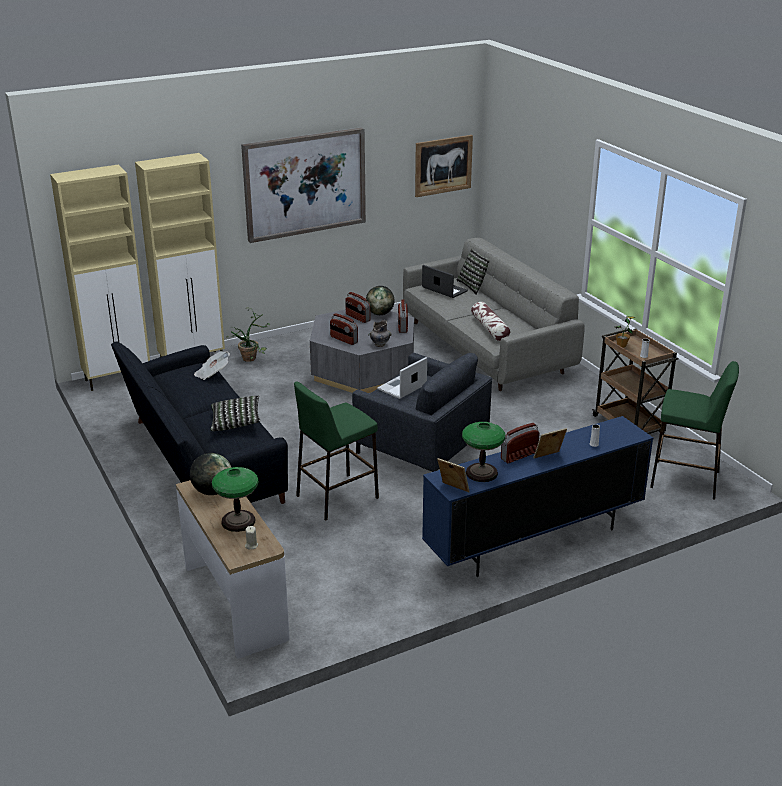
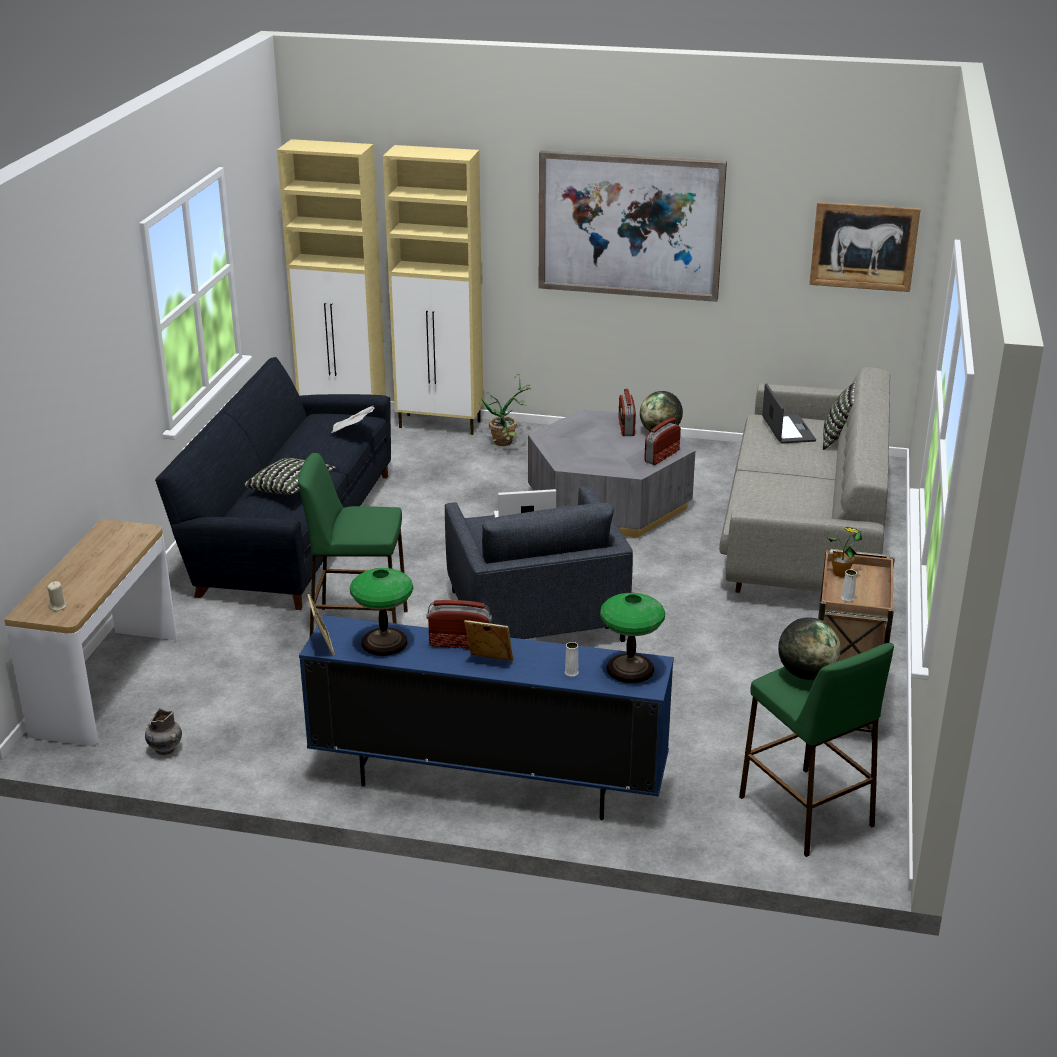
camera: 40 degrees right, 0 degrees up
globe [190,453,232,495] -> globe moved to [778,617,841,680]
table lamp [212,467,259,532] -> table lamp moved to [600,593,665,683]
radio [330,313,358,345] -> none
grey vase [368,320,392,347] -> grey vase moved to [145,708,182,755]
pillow [471,302,510,341] -> none

